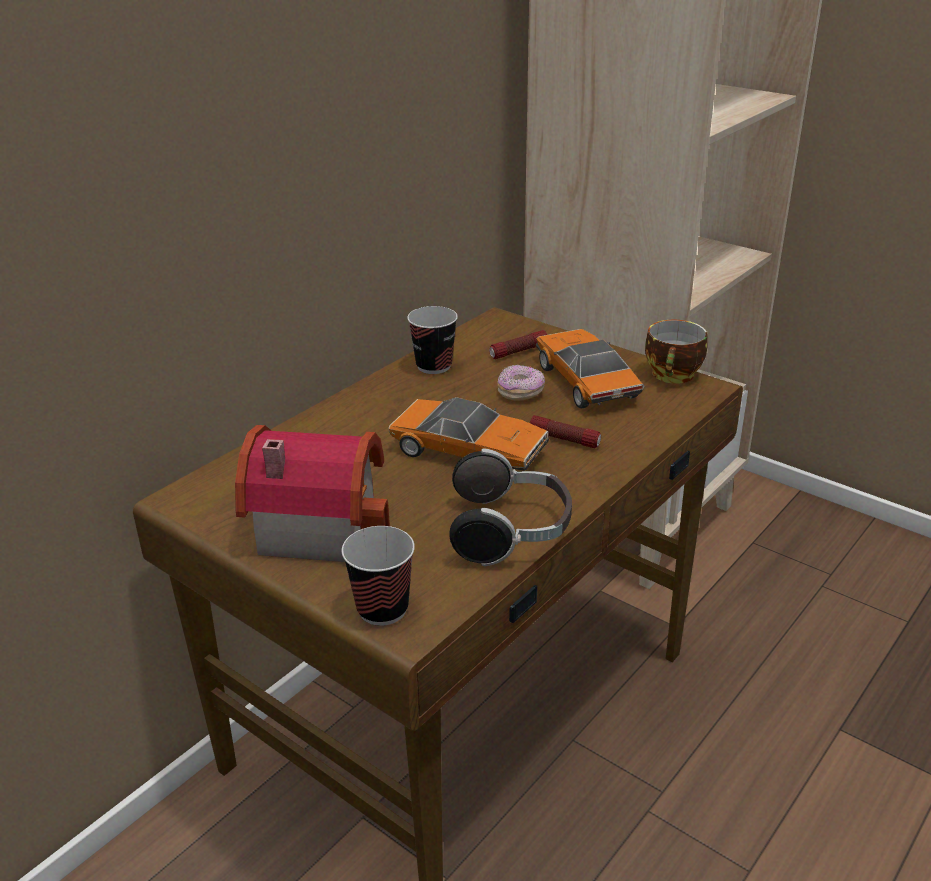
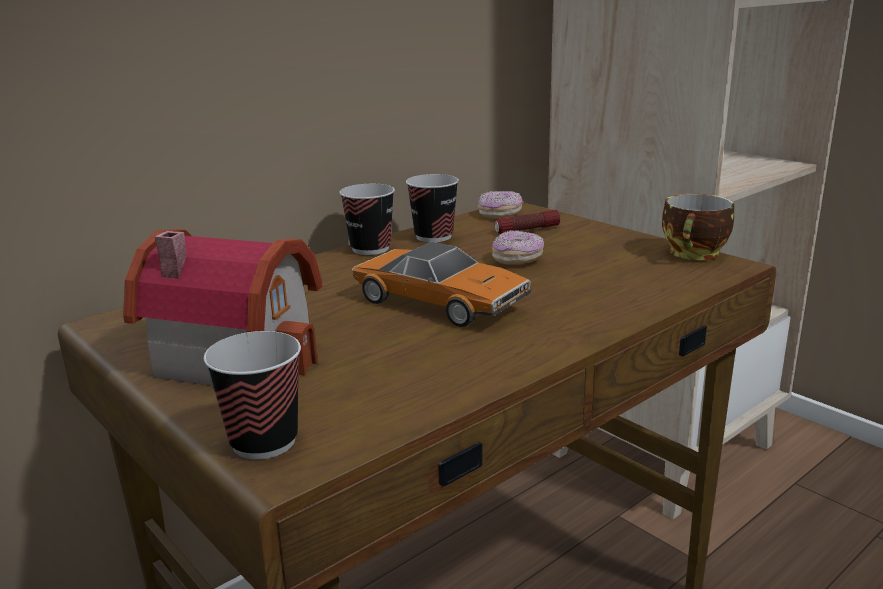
camera: 10 degrees right, 10 degrees down
headphones [449,448,572,566] -> none
flashlight [530,415,601,448] -> none
toy car [536,329,645,409] -> none
none -> cup [340,184,395,255]
none -> donut [478,191,523,219]

